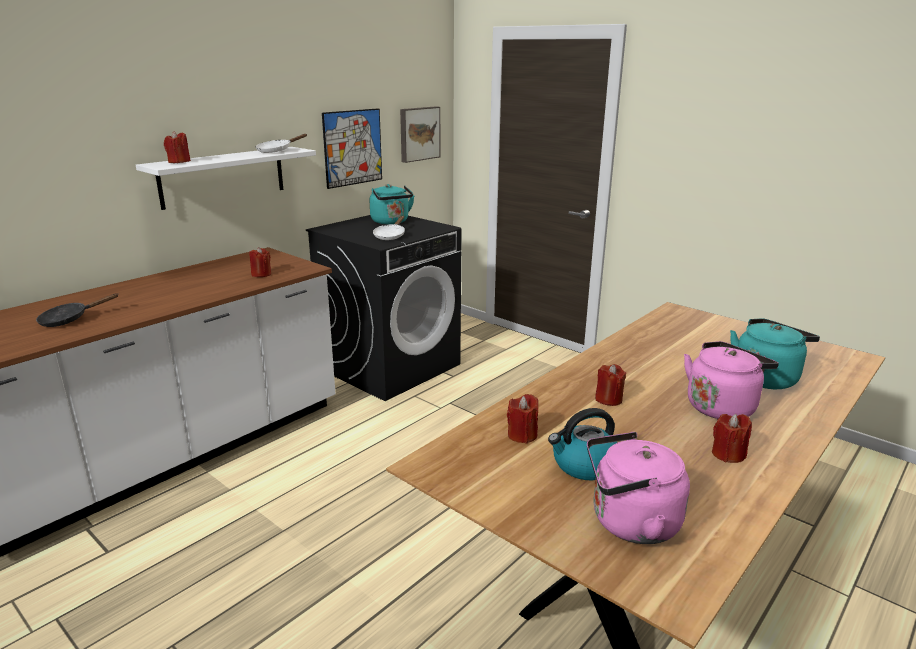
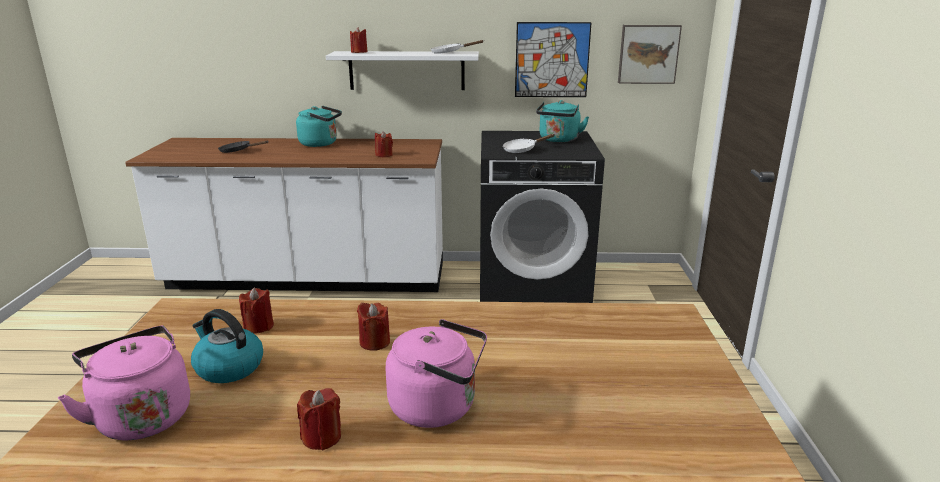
camera: 50 degrees right, 0 degrees up
turquoise kettle [730,318,820,389] -> turquoise kettle moved to [296,106,342,147]

